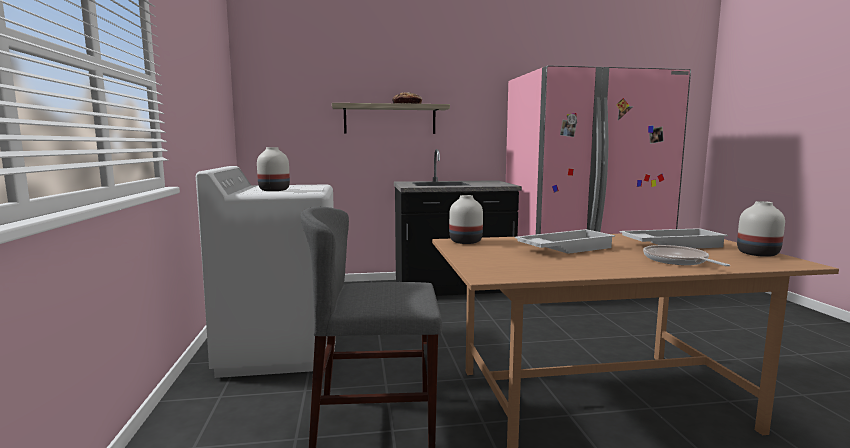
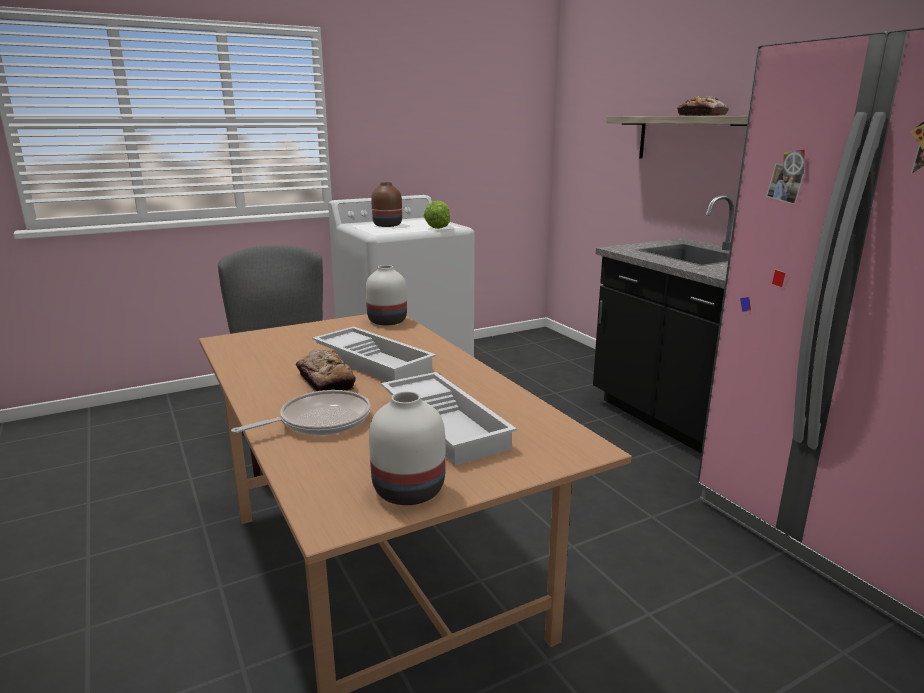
camera: 70 degrees right, 10 degrees up
white vase [257,147,290,191] -> brown vase [371,182,402,227]
none -> bread [296,349,356,391]
none -> lettuce [424,201,450,229]

